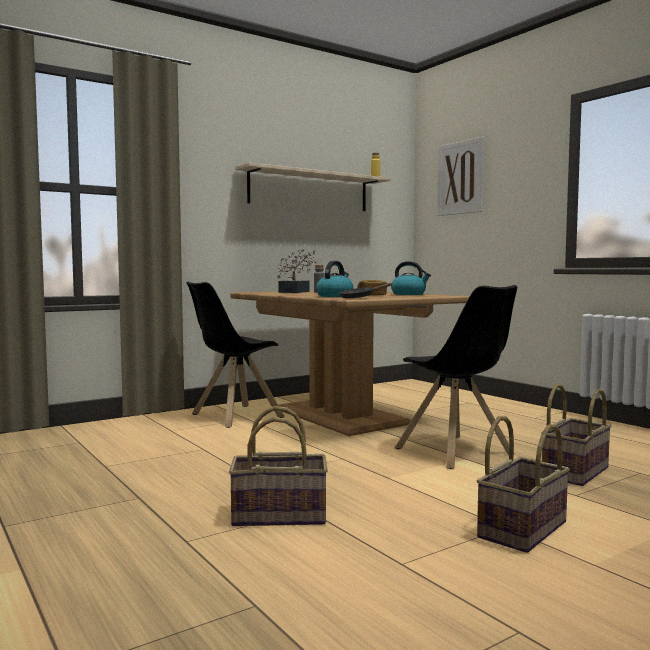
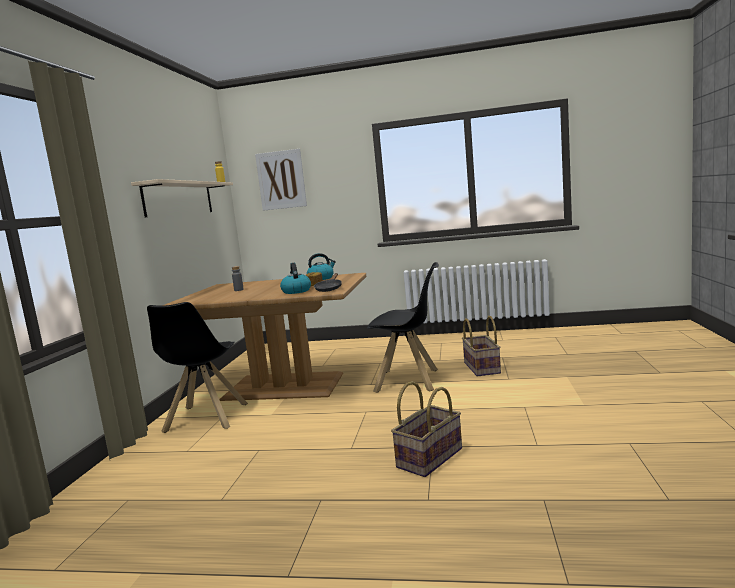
camera: 45 degrees left, 5 degrees up
potted plant [277,248,317,293] -> none
basket [477,416,570,553] -> none

